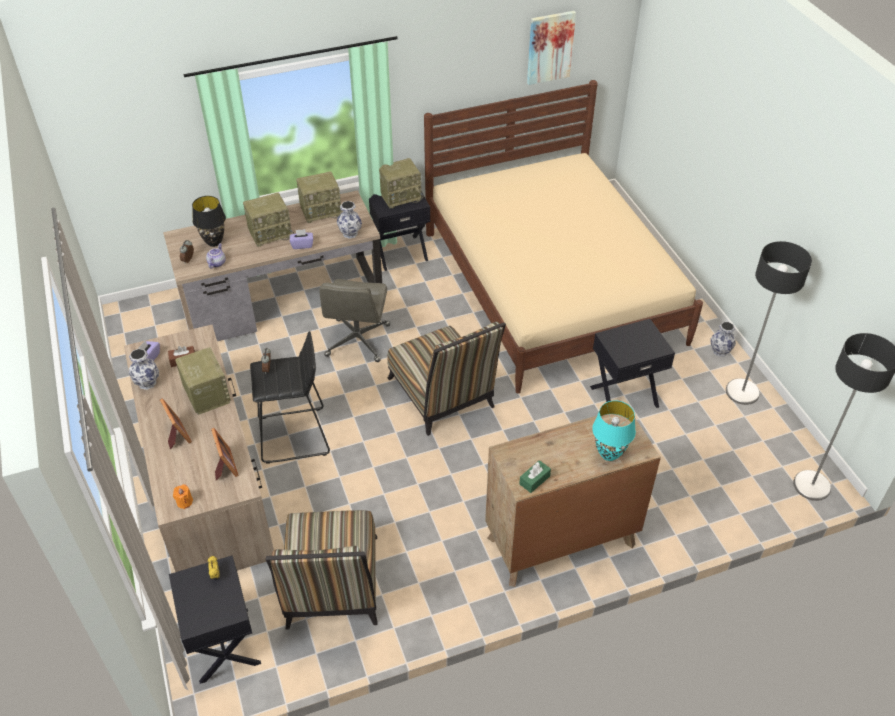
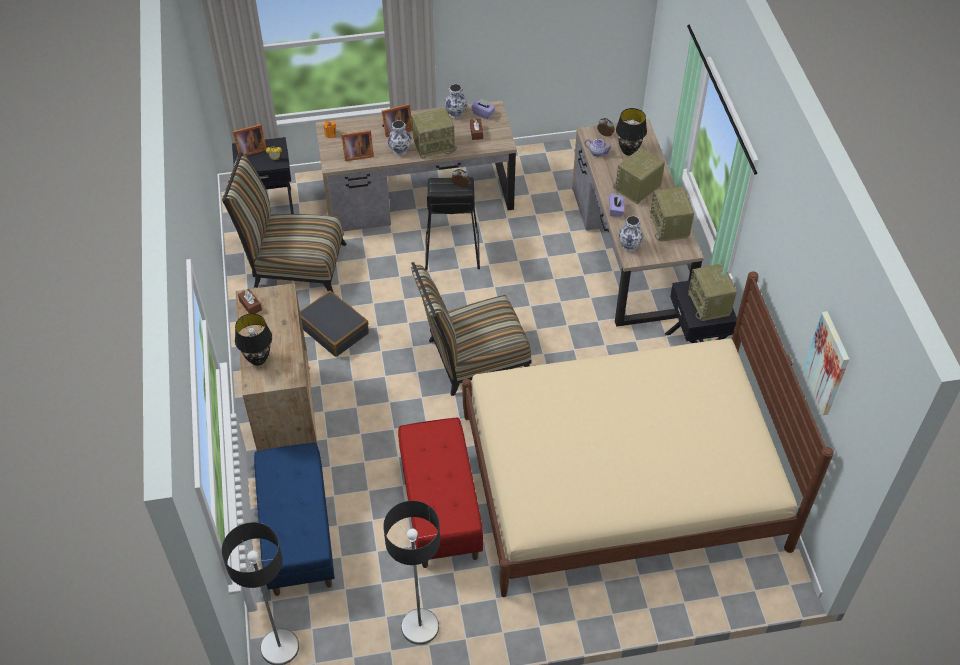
camera: 100 degrees right, 5 degrees up
radio [243,193,294,247] -> radio turned 60 degrees clockwise [613,147,665,204]
grey office chair [319,279,390,362] -> none
green tissue box [519,460,551,493] -> brown tissue box [238,289,262,314]
black nightstand [590,319,675,408] -> red bench [398,418,483,568]
turquoise table lamp [592,400,636,461] -> black table lamp [235,313,272,365]
vase [711,322,736,357] -> vase moved to [388,120,411,155]
none -> picture frame [233,124,267,156]
none -> blue bench [254,443,335,596]
none -> black suitcase [300,291,369,357]

